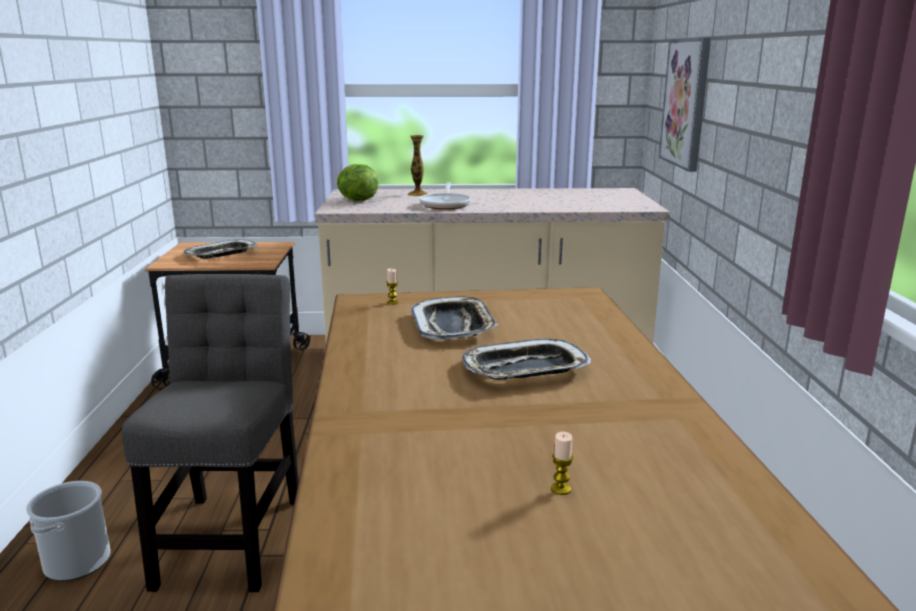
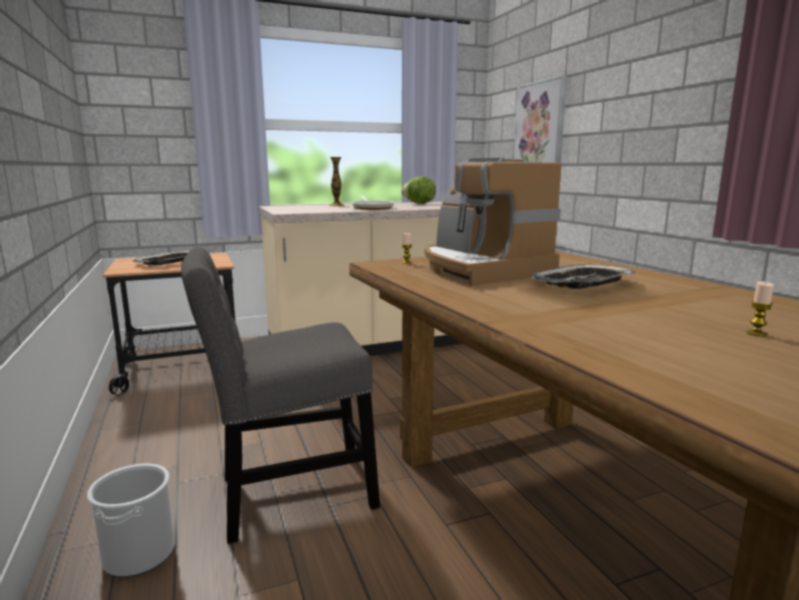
camera: 20 degrees left, 5 degrees down
grey chair [122,274,299,592] -> grey chair turned 90 degrees counterclockwise [181,247,380,544]
lettuce [337,164,379,201] -> lettuce moved to [401,176,436,204]
tray [411,296,498,340] -> coffee machine [425,158,562,286]

